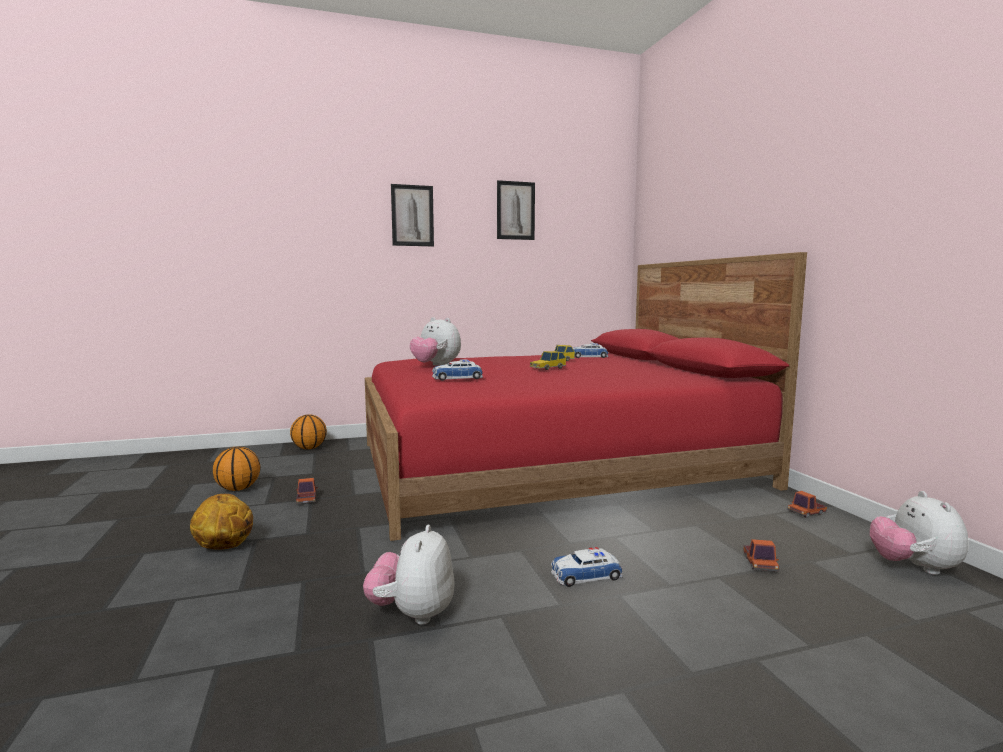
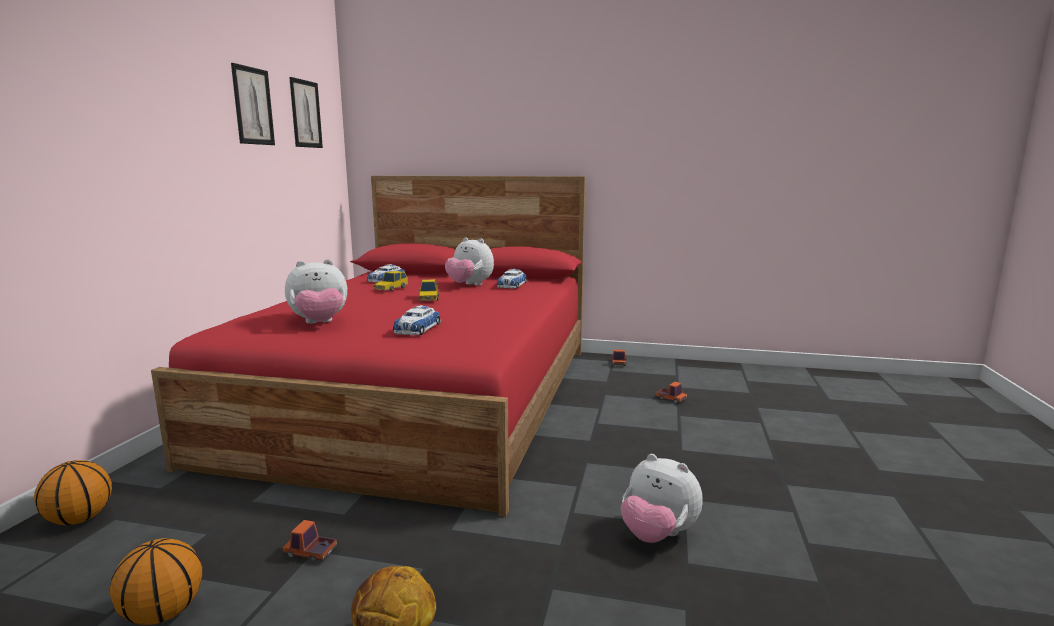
camera: 60 degrees left, 5 degrees up
picture [391,184,434,246] -> picture moved to [289,77,323,148]
toy car [551,547,623,587] -> toy car moved to [497,269,527,289]
plush toy [870,491,968,575] -> plush toy moved to [445,237,494,286]

